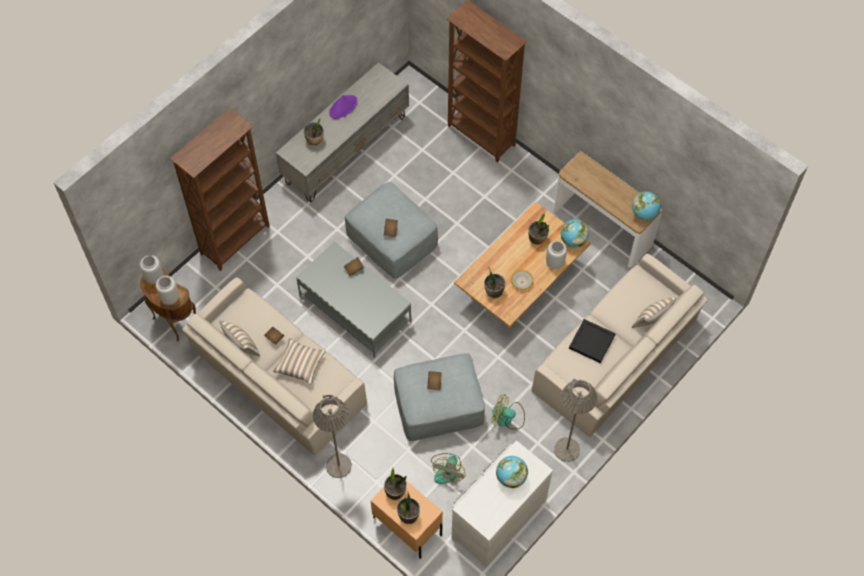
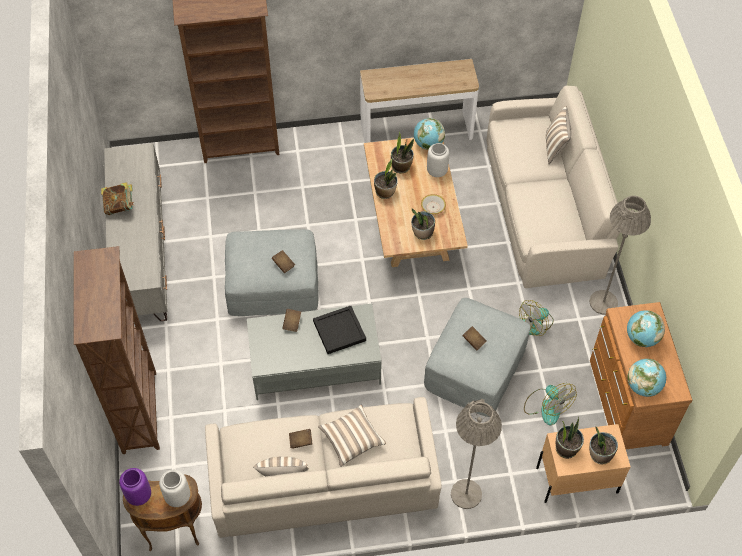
camera: 50 degrees left, 5 degrees down
grey vase [140,255,164,284] -> purple vase [119,468,151,506]
potted plant [303,118,324,146] -> potted plant moved to [374,159,398,199]
purple hat [329,95,358,119] -> book [101,182,134,215]
white dresser [451,440,553,568] -> brown dresser [590,302,692,449]
black tray [569,319,616,363] -> black tray moved to [313,306,366,354]
globe [632,192,661,220] -> globe moved to [627,359,666,397]

